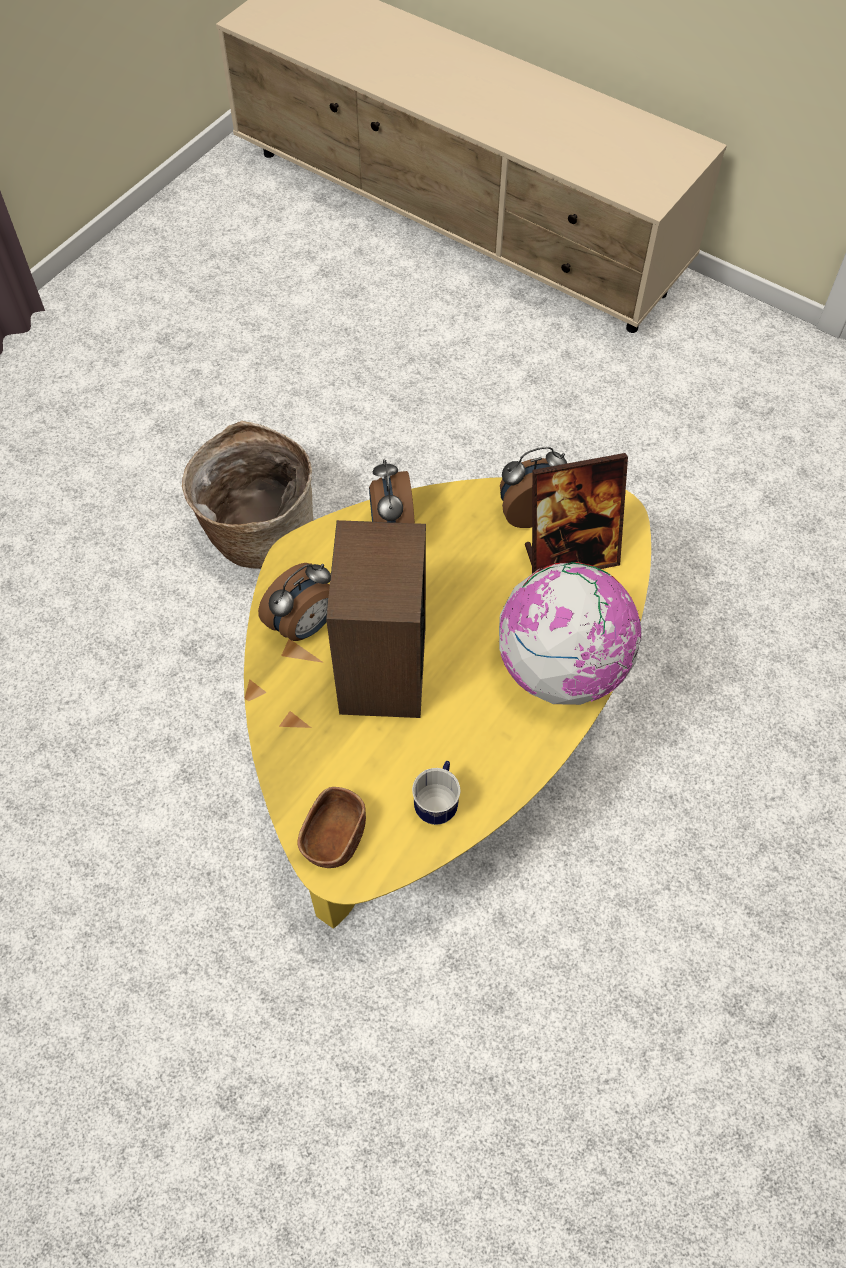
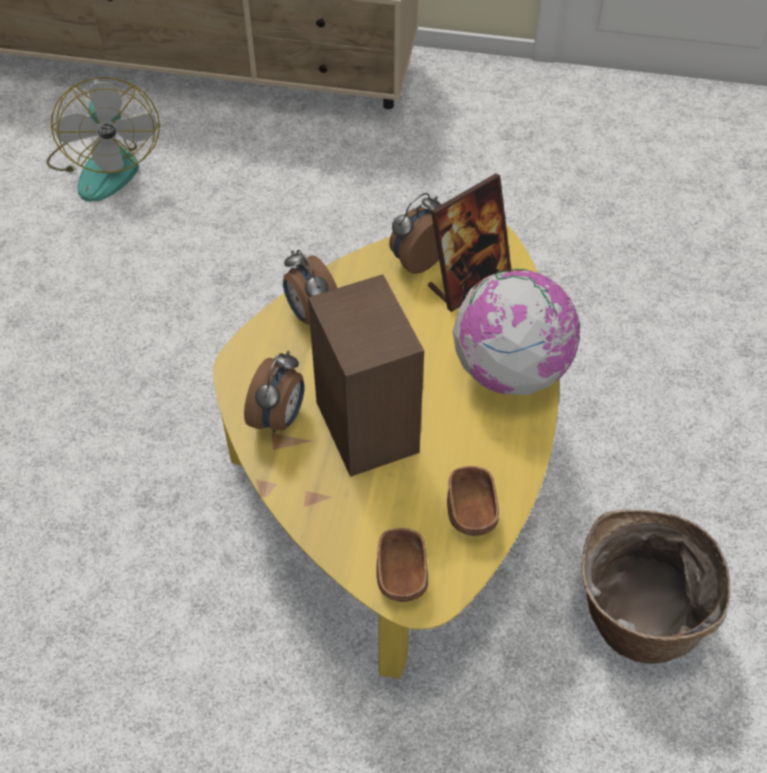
camera: 25 degrees left, 5 degrees down
basket [182,421,314,569] -> basket moved to [581,509,731,664]
mug [412,761,461,825] -> brown bowl [447,466,499,536]
none -> fan [46,77,160,202]

